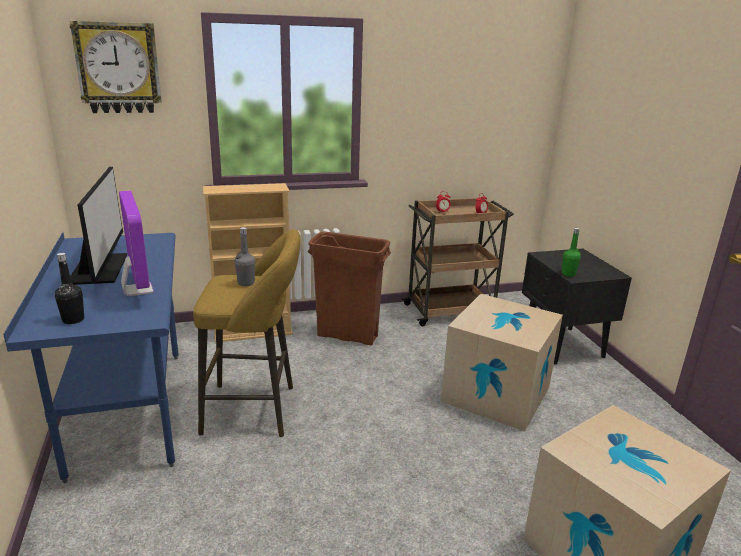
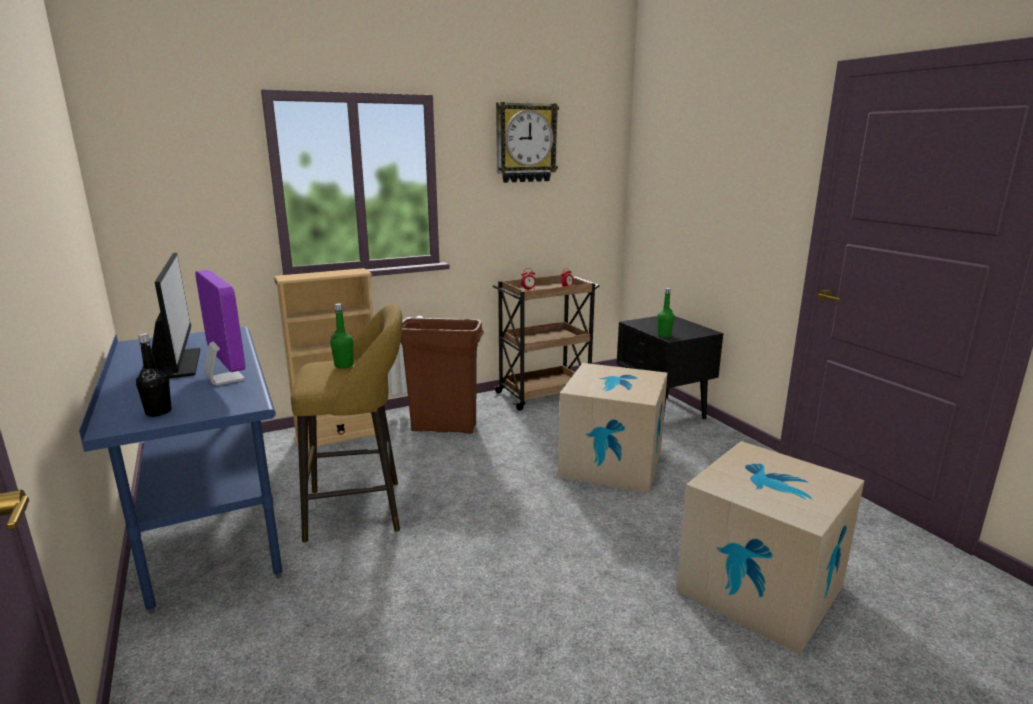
camera: 10 degrees left, 5 degrees down
wall clock [70,21,162,113] -> wall clock moved to [496,102,559,183]
grey bottle [235,227,255,286] -> green bottle [330,303,354,369]

